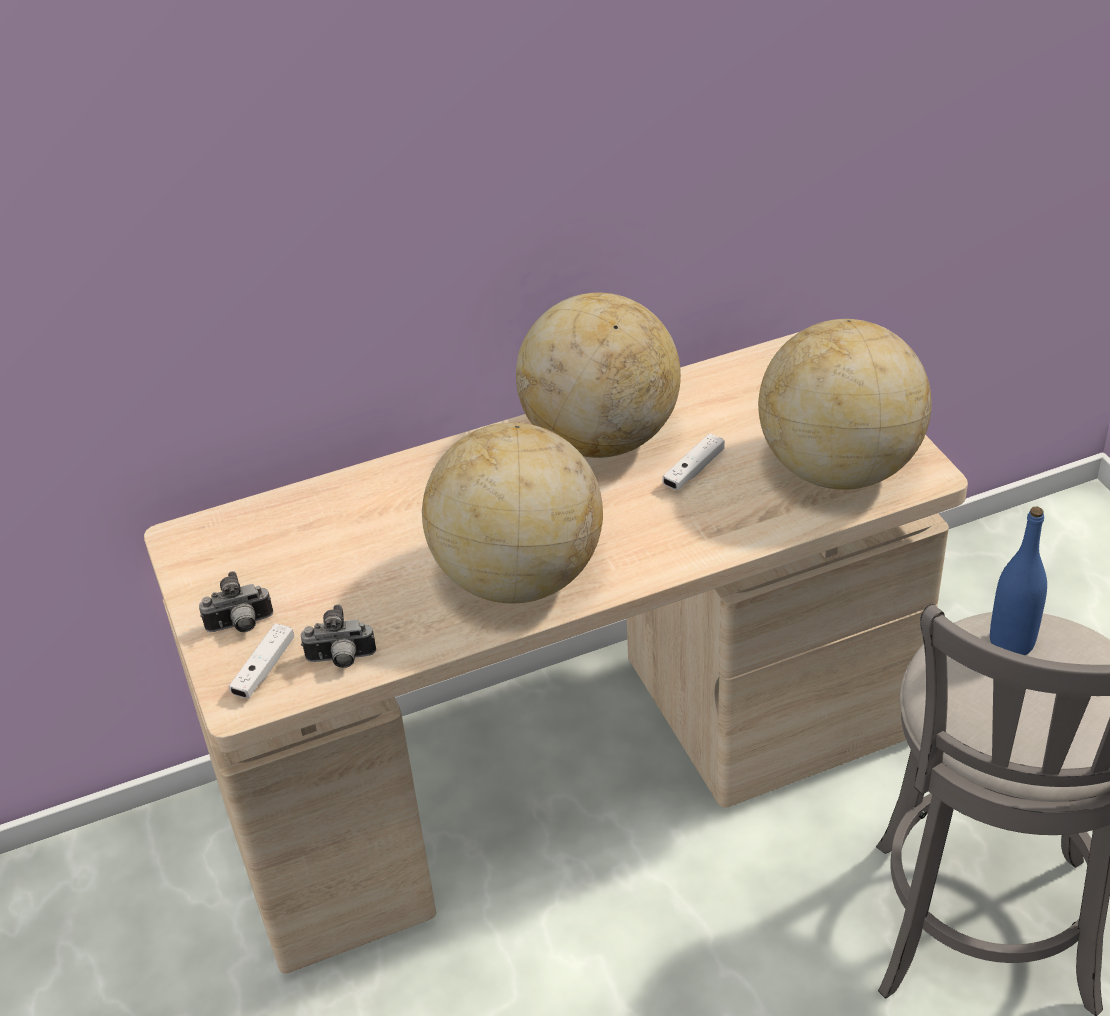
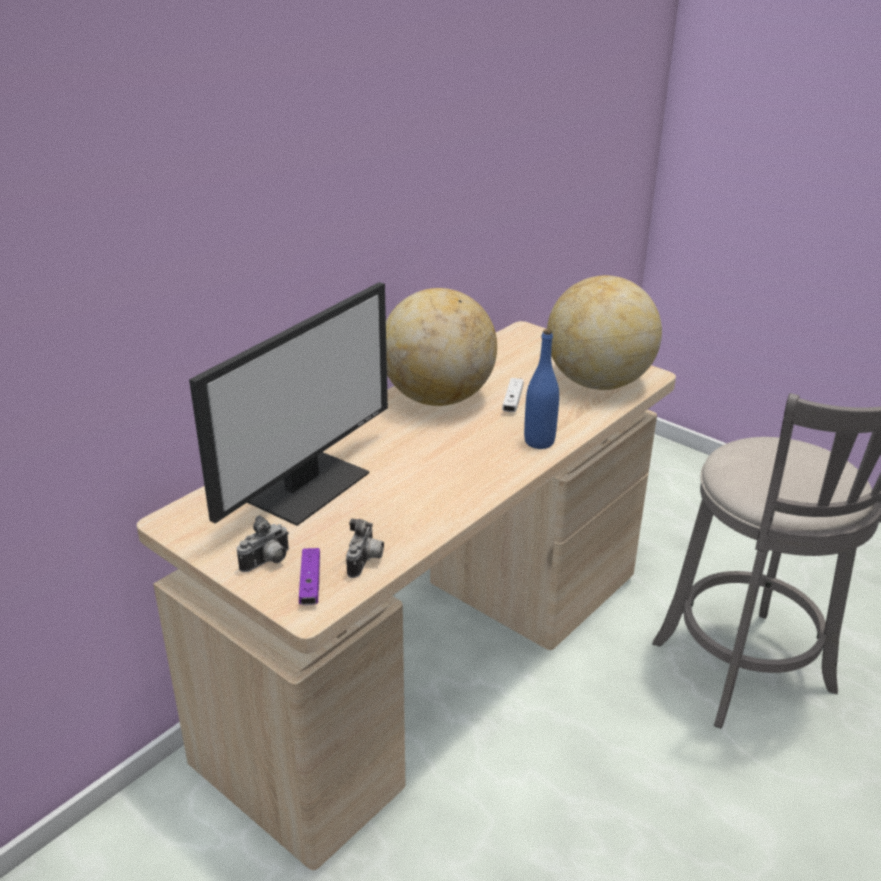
camera: 30 degrees left, 10 degrees down
white game controller [229,623,294,698] -> purple game controller [299,548,320,605]
camera [301,604,376,668] -> camera turned 45 degrees counterclockwise [346,519,384,578]
globe [422,423,603,603] -> none
blue bottle [990,506,1047,655] -> blue bottle moved to [524,329,559,449]
none -> monitor [189,282,388,526]

